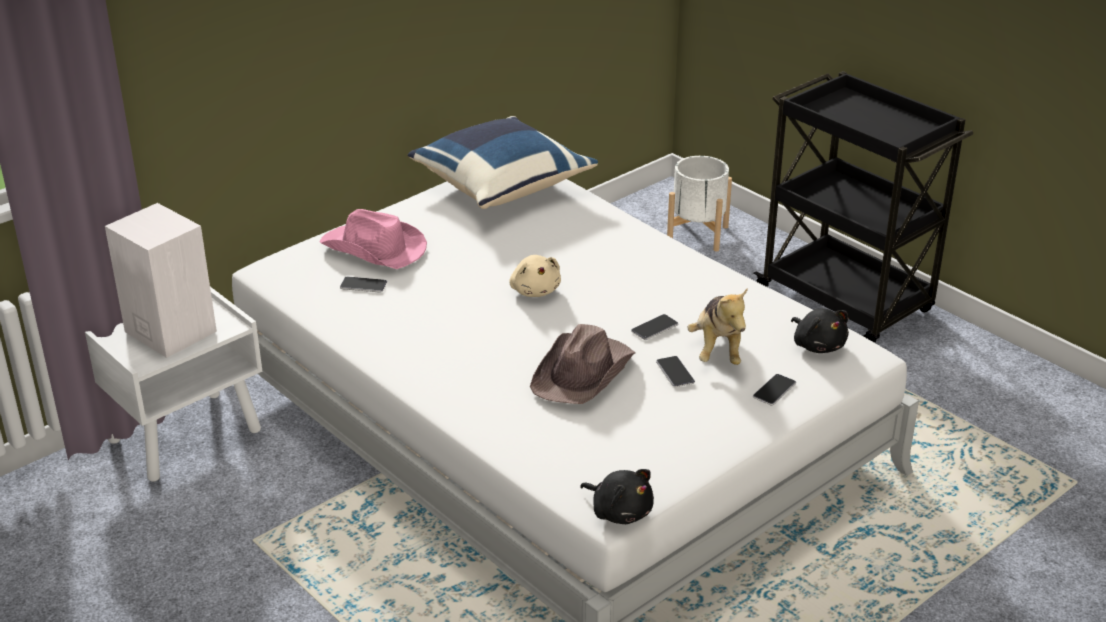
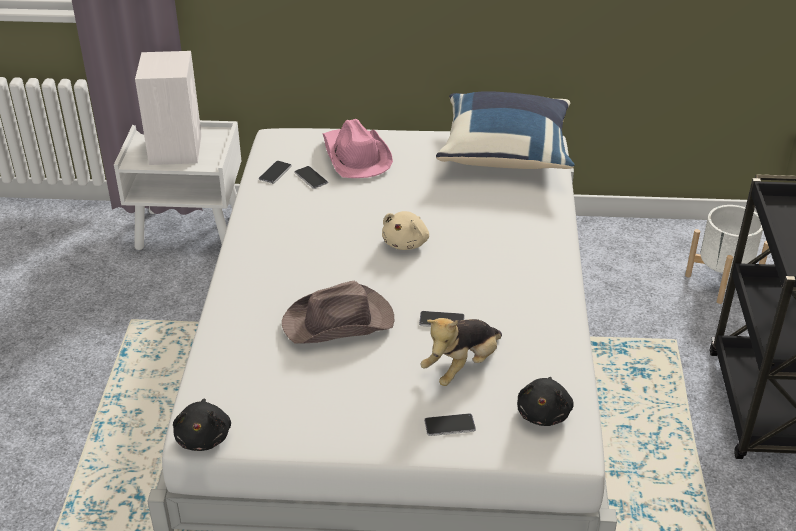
camera: 45 degrees right, 5 degrees up
phone [656,356,695,387] -> phone moved to [259,161,292,184]

